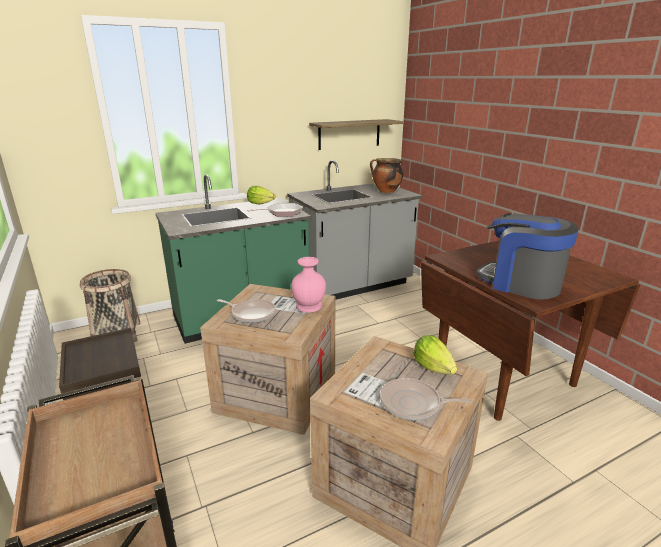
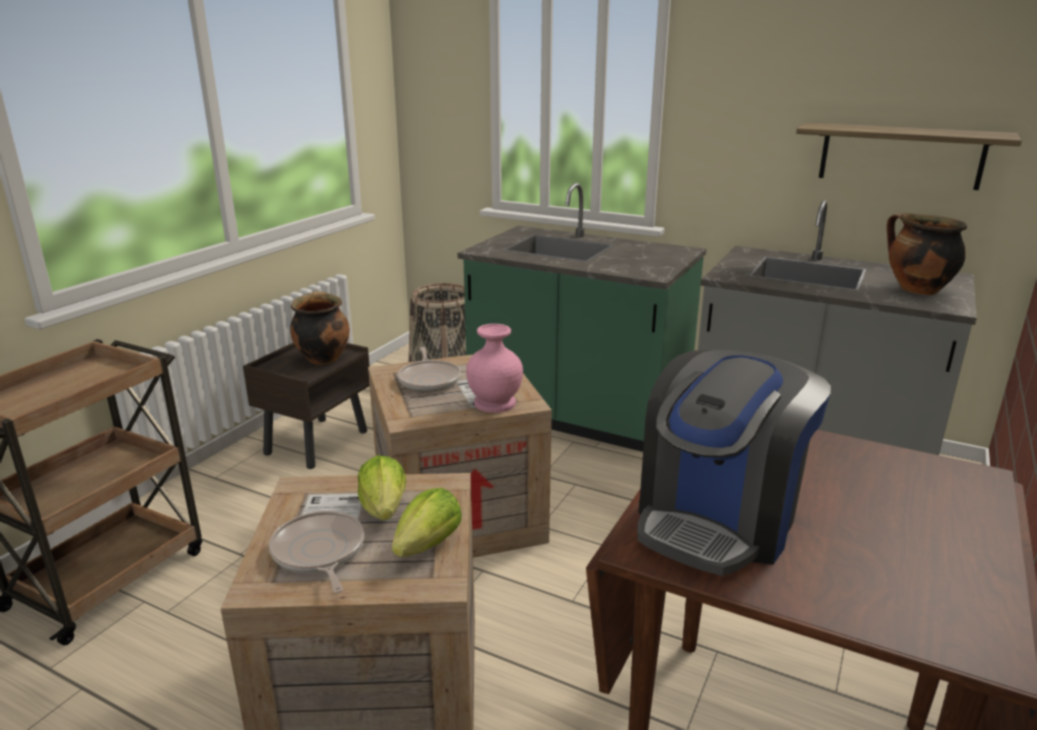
camera: 55 degrees right, 0 degrees up
lettuce [247,186,275,205] -> lettuce moved to [358,455,406,520]
frying pan [247,203,303,216] -> none
coffee machine [476,213,579,300] -> coffee machine turned 150 degrees counterclockwise [637,349,831,576]
none -> cooking pot [290,291,350,365]

